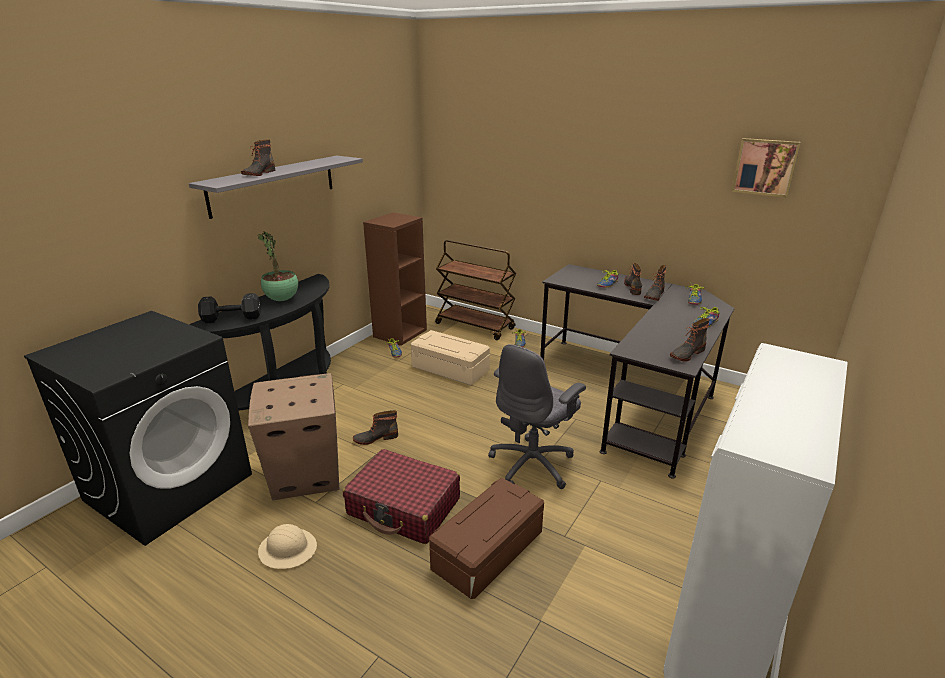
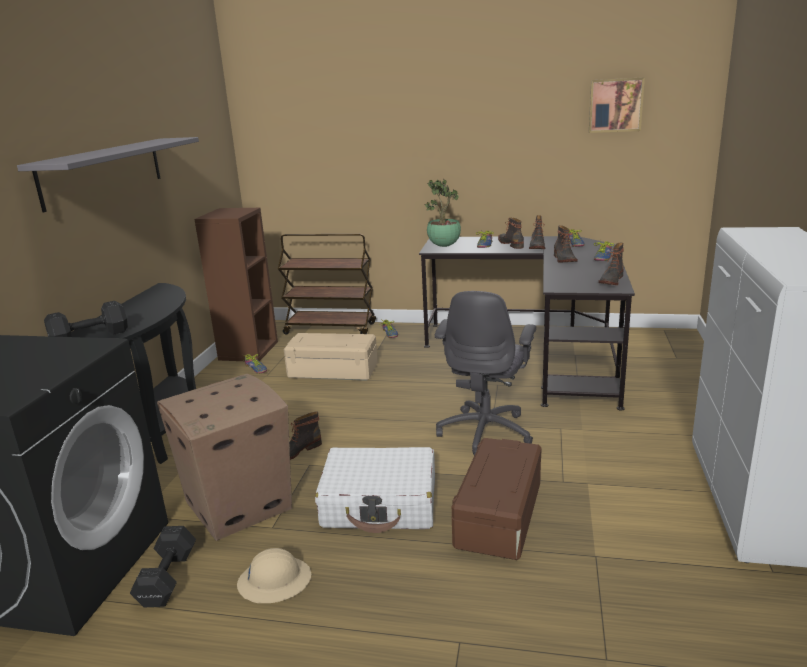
camera: 20 degrees left, 5 degrees down
boot [241,139,275,176] -> boot moved to [554,225,577,263]
potted plant [258,231,298,301] -> potted plant moved to [424,179,461,247]
red suitcase [343,449,460,544] -> white suitcase [315,447,435,533]
none -> black dumbbell [130,526,196,607]

